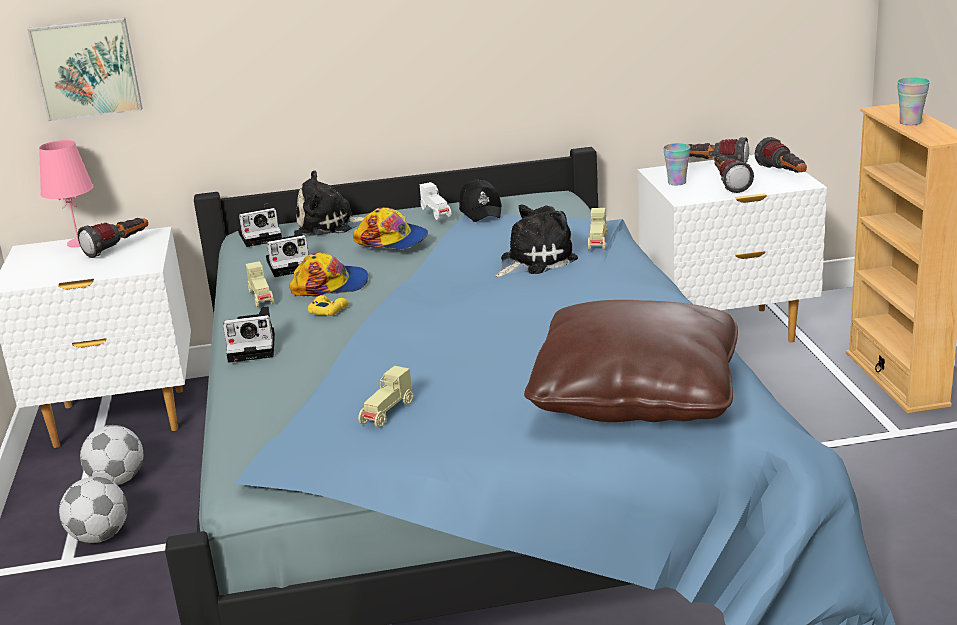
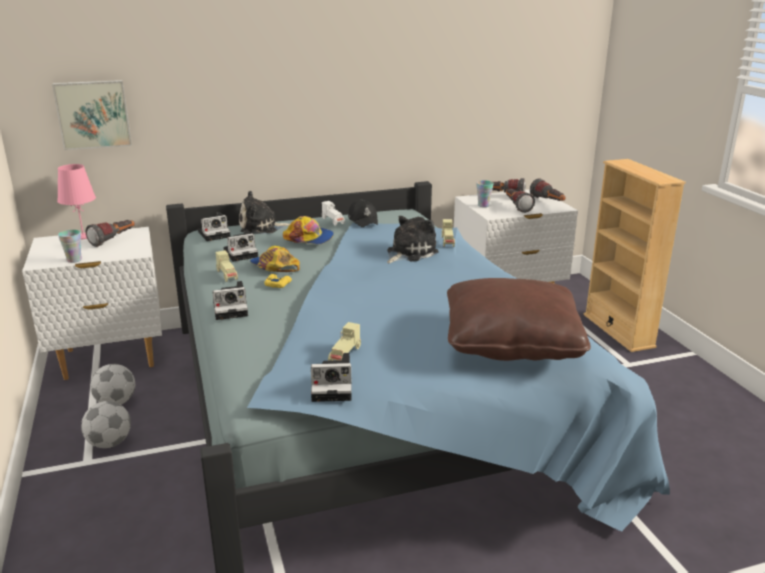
camera: 10 degrees left, 0 degrees up
cap [289,252,368,297] -> cap turned 120 degrees counterclockwise [250,246,300,272]
cup [897,77,930,125] -> cup moved to [58,230,82,263]
none -> camera [311,353,352,402]

